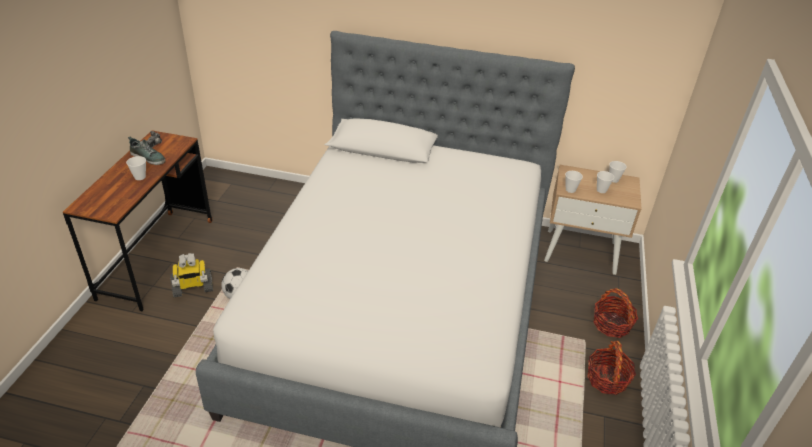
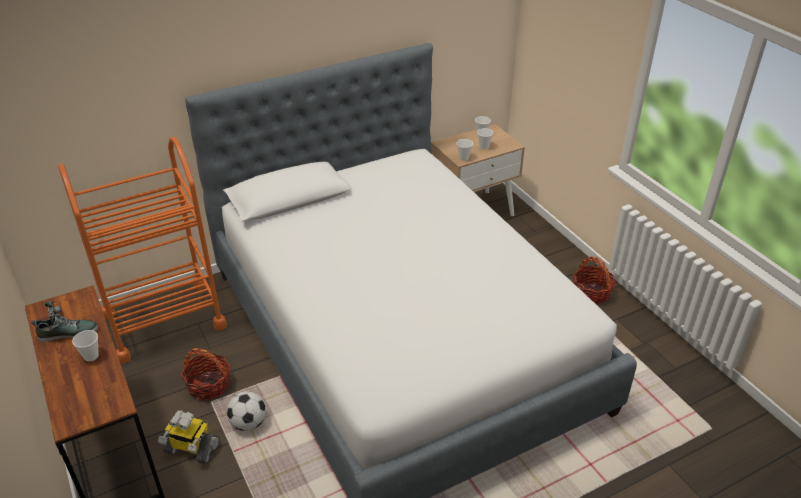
camera: 40 degrees left, 0 degrees up
toy robot [170,253,213,297] -> toy robot turned 75 degrees clockwise [158,410,220,464]
basket [593,288,638,338] -> basket moved to [181,348,230,400]
none -> orange cart [58,137,227,364]

